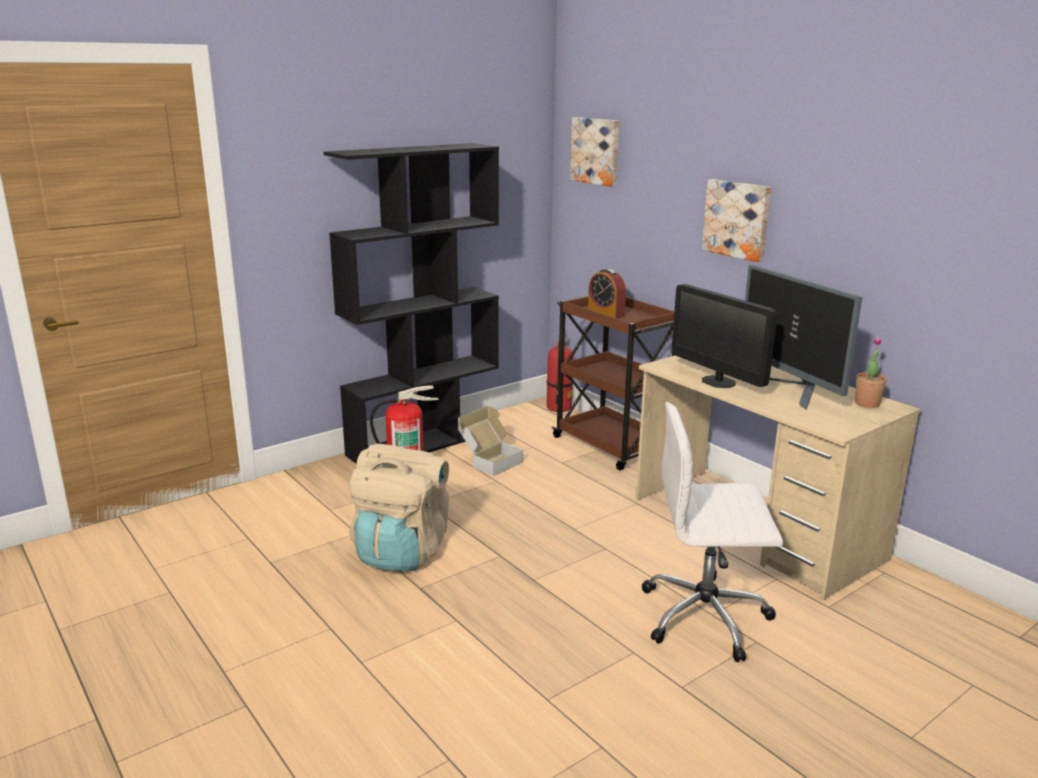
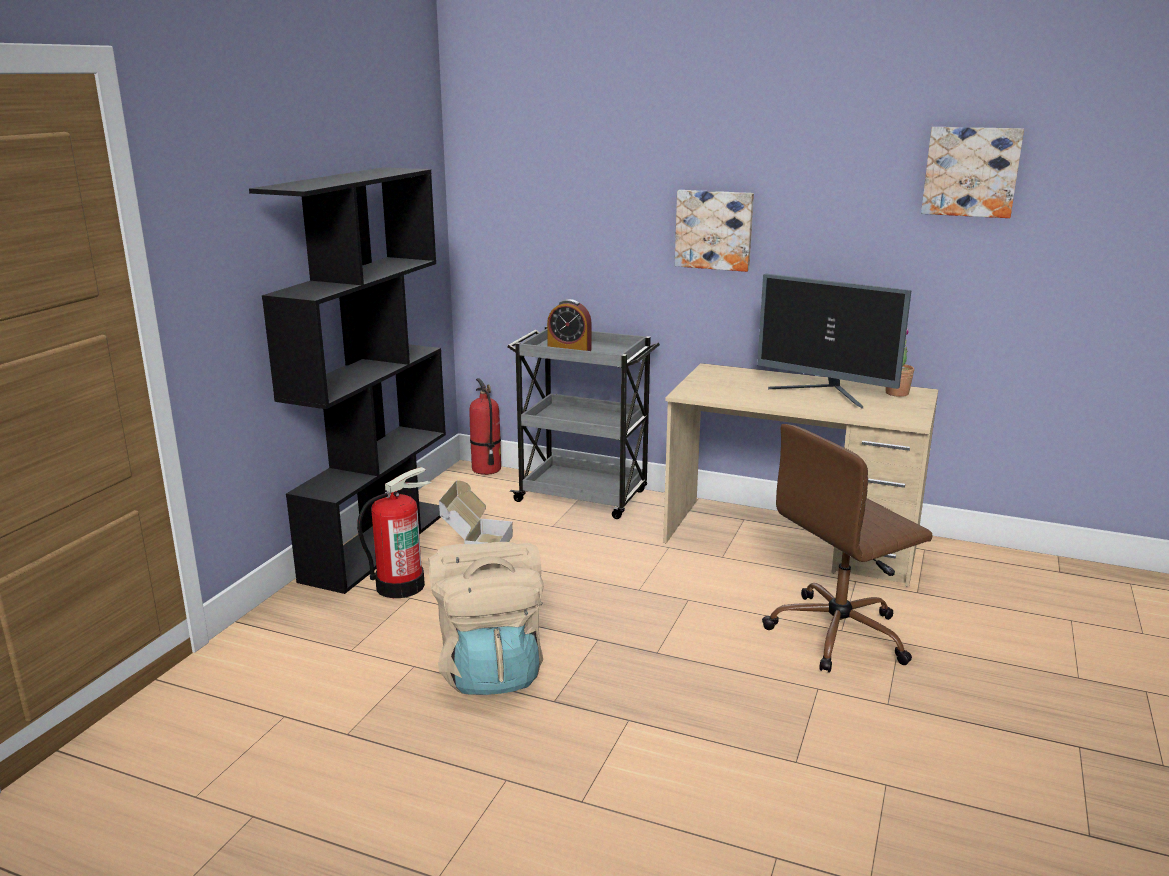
camera: 30 degrees left, 0 degrees up
brown cart [551,295,675,470] -> grey cart [507,326,660,519]
picture [570,117,619,187] -> picture moved to [921,127,1024,218]
white office chair [642,402,783,662] -> brown office chair [762,424,933,673]
monitor [672,284,777,388] -> none

